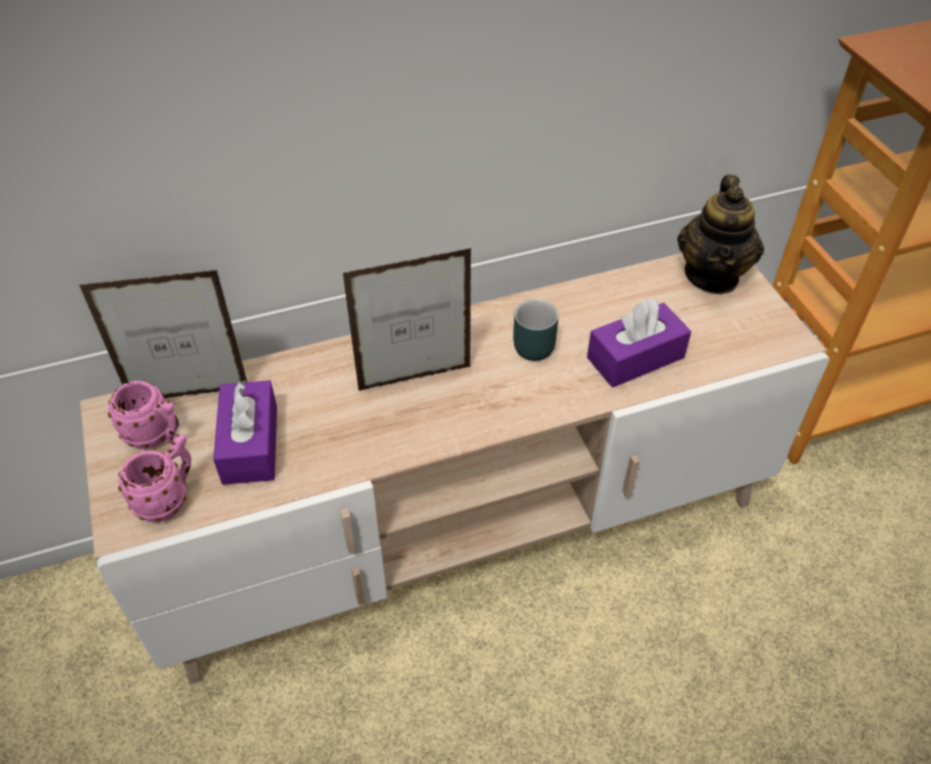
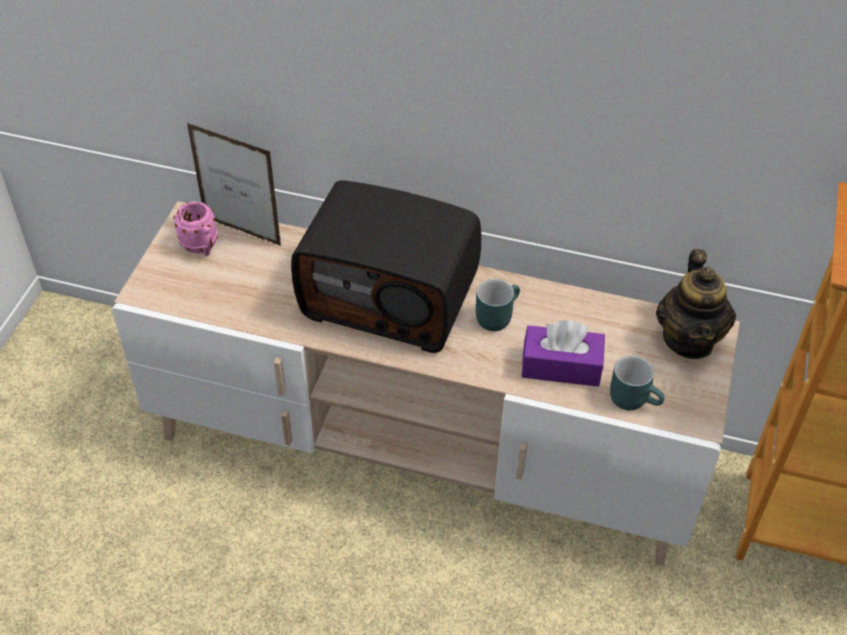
camera: 35 degrees right, 0 degrees up
pink mug [118,434,191,522] -> none
purple tissue box [213,380,277,485] -> none
picture frame [343,248,472,391] -> radio [291,180,481,353]
teapot [677,175,764,294] -> teapot turned 45 degrees counterclockwise [656,249,736,359]
none -> turquoise mug [610,356,665,410]

